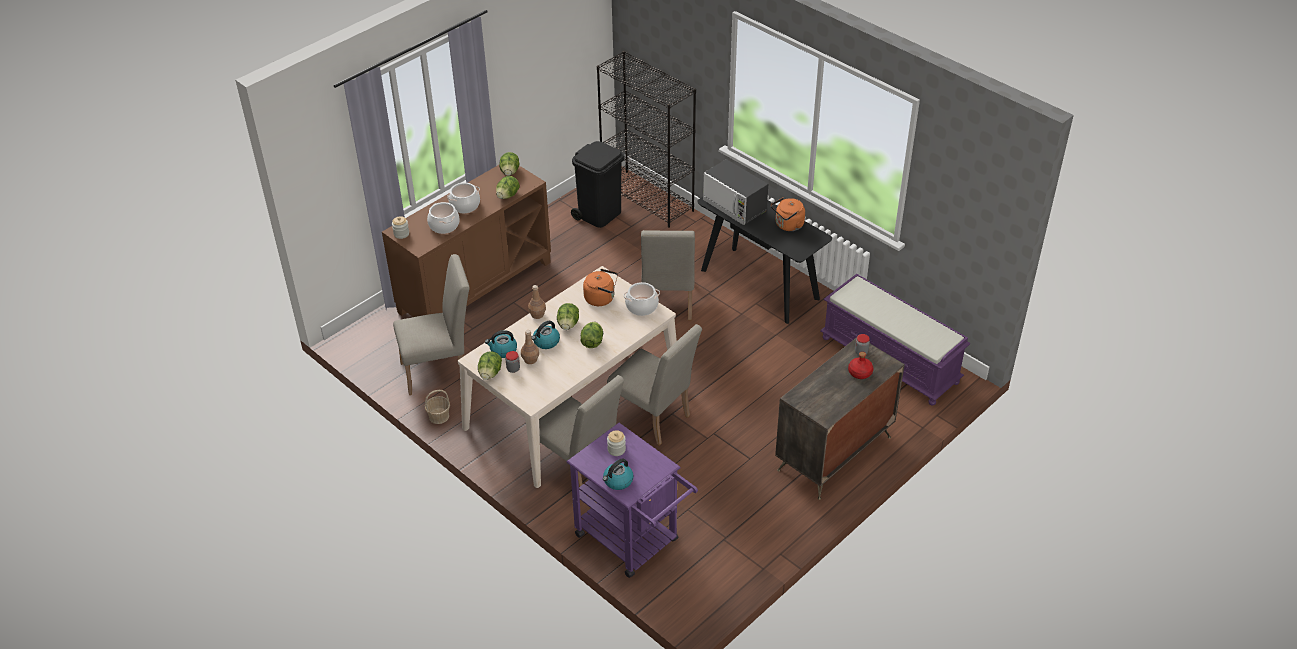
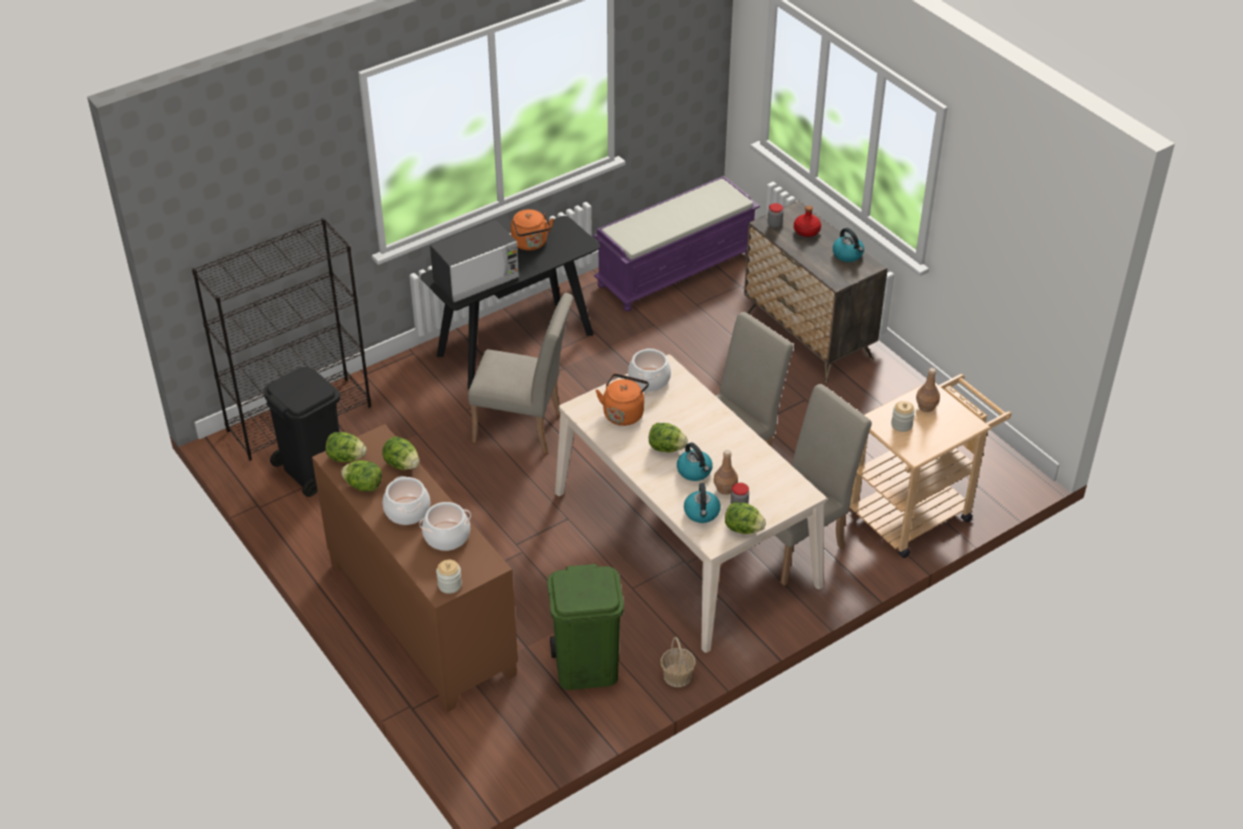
camera: 80 degrees left, 0 degrees up
beige chair [393,254,470,395] -> green trash can [547,564,624,690]
brown bottle [528,285,546,319] -> brown bottle moved to [916,368,940,412]
purple cart [567,423,698,578] -> beige cart [850,374,1012,558]
lettuce [580,322,603,348] -> lettuce moved to [341,460,382,492]
kettle [603,458,634,490] -> kettle moved to [833,228,864,262]

